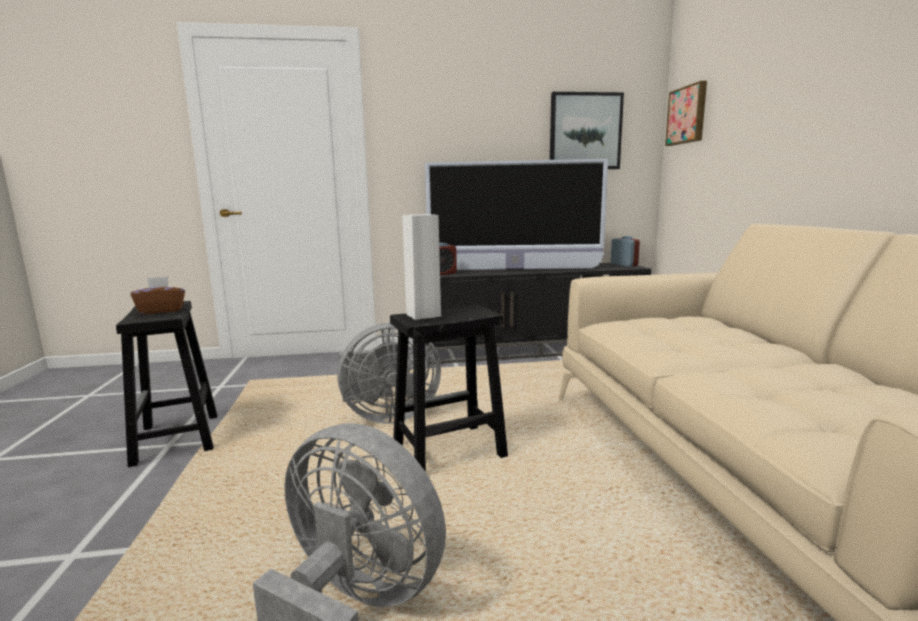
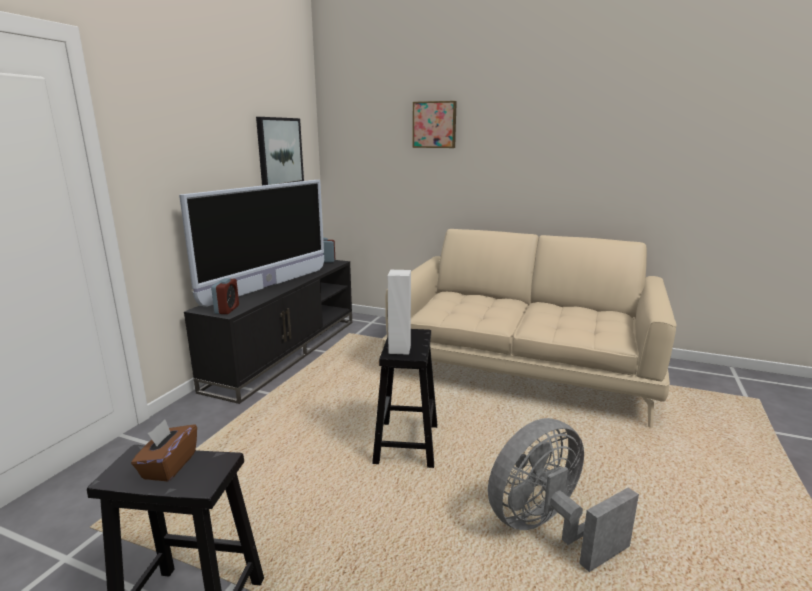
camera: 60 degrees left, 5 degrees up
grey fan [337,323,441,424] -> none
picture [665,81,707,146] -> picture moved to [412,101,457,148]

